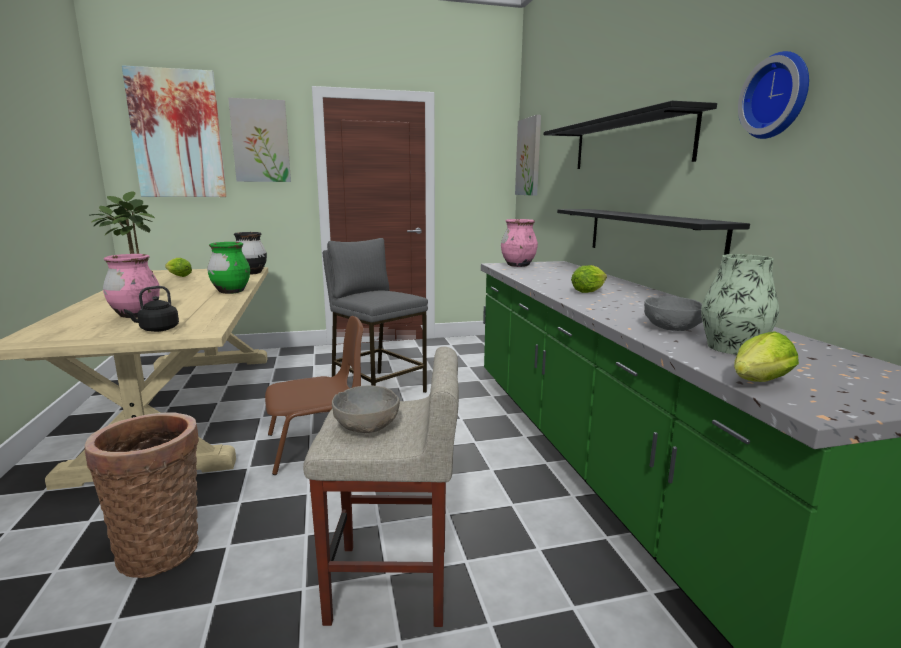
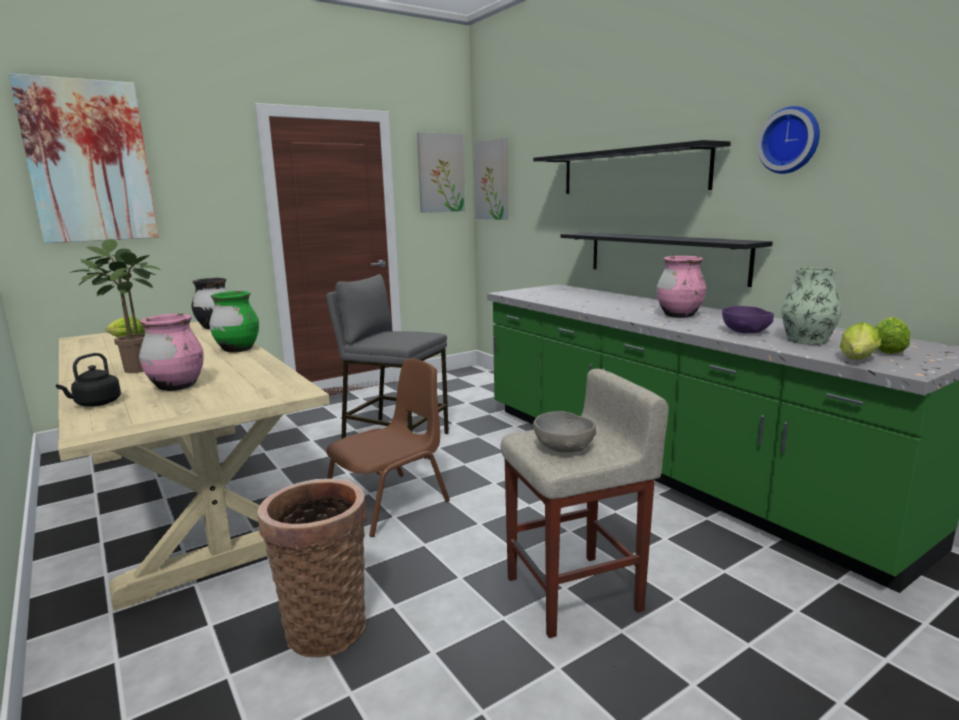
camera: 20 degrees left, 0 degrees up
black kettle [124,286,179,332] -> black kettle moved to [56,353,121,406]
picture [228,98,291,182] -> picture moved to [417,132,465,213]
pink vase [501,219,538,267] -> pink vase moved to [657,256,706,318]
lettuce [571,265,607,293] -> lettuce moved to [875,317,911,354]
grey bowl [644,296,703,331] -> purple bowl [722,306,774,333]

